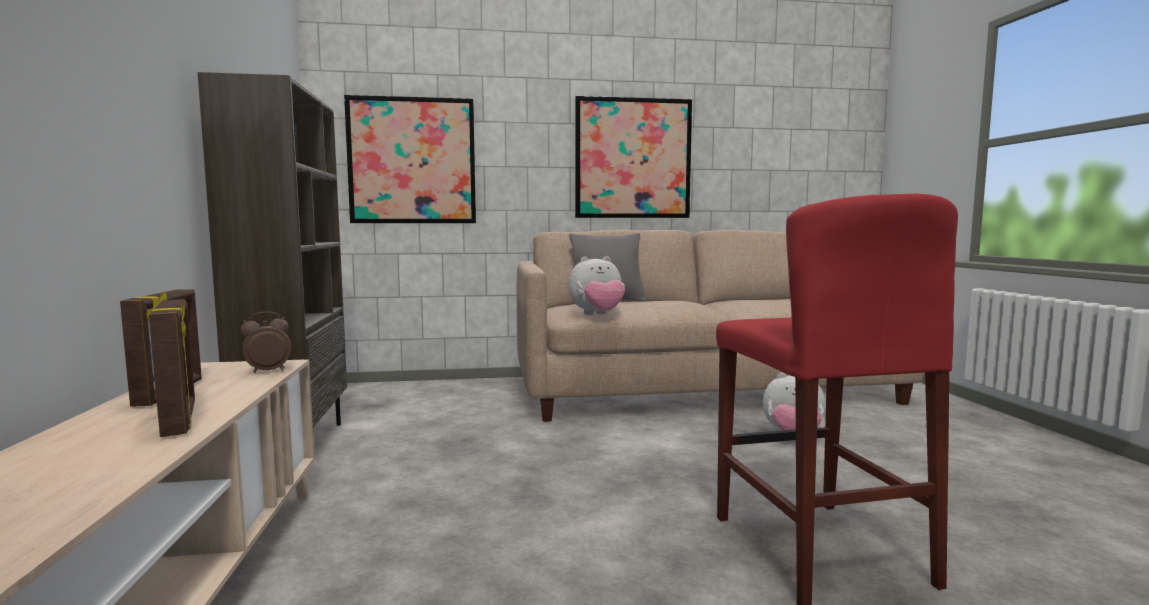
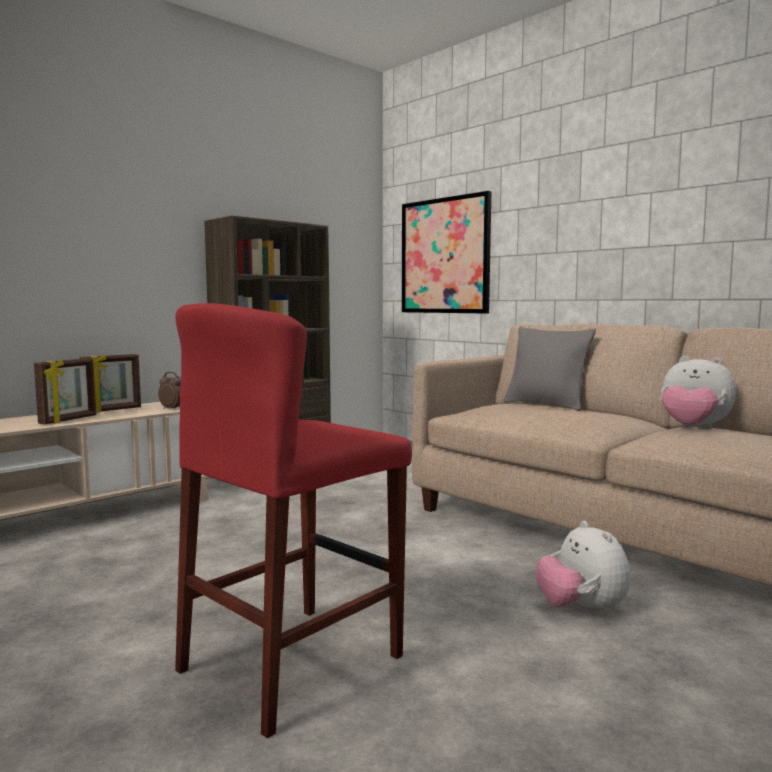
camera: 55 degrees right, 0 degrees up
plush toy [568,256,625,315] -> plush toy moved to [661,356,736,429]
picture [575,96,692,218] -> none

